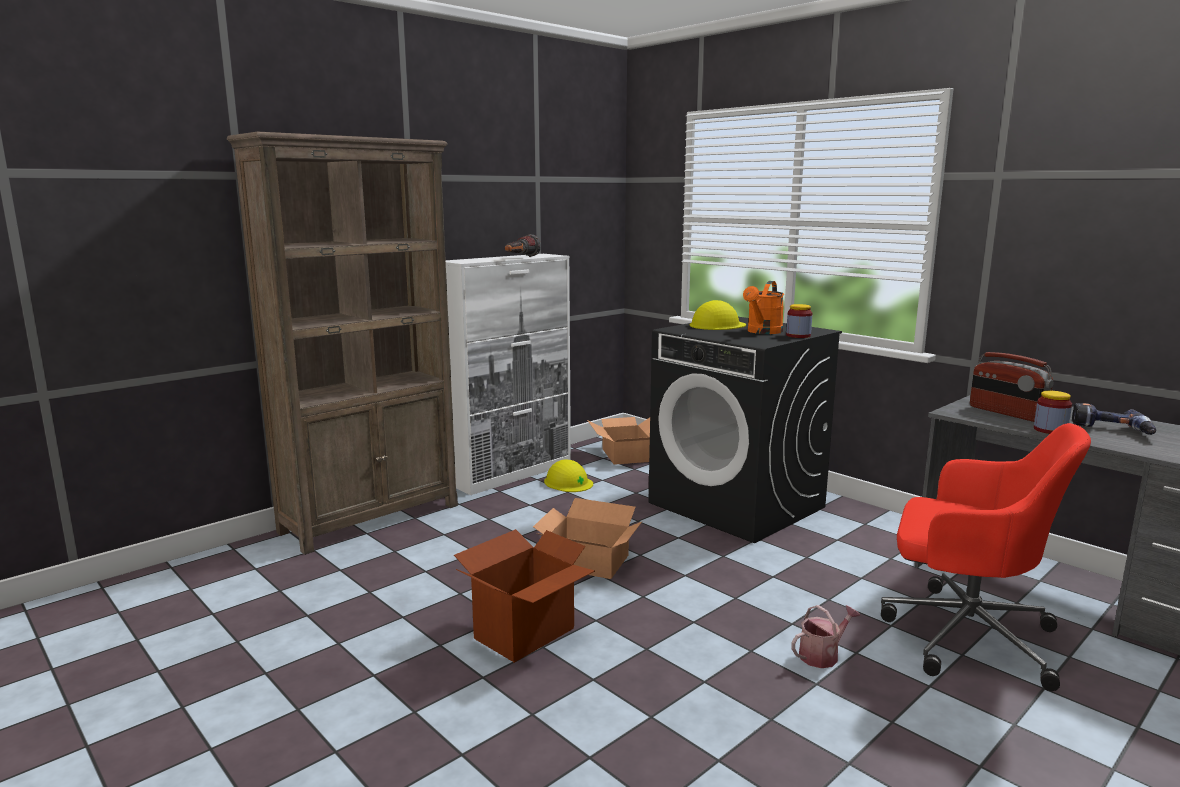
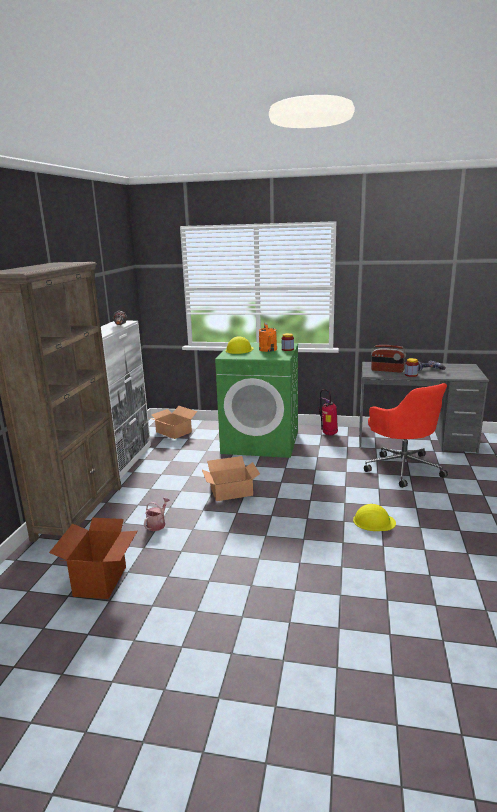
camera: 35 degrees left, 5 degrees up
cardboard box [454,529,595,663] -> cardboard box moved to [49,518,137,599]
yellow hard hat [544,459,593,492] -> yellow hard hat moved to [353,504,396,531]
black washing machine [648,317,842,543] -> green washing machine [215,343,298,458]
watering can [791,605,860,668] -> watering can moved to [144,498,170,531]
red office chair [881,423,1091,691] -> red office chair turned 75 degrees clockwise [364,383,448,488]
none -> fire extinguisher [318,389,338,436]

